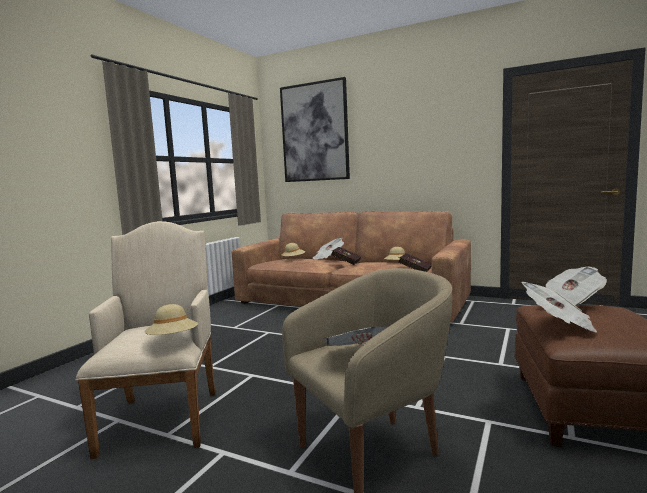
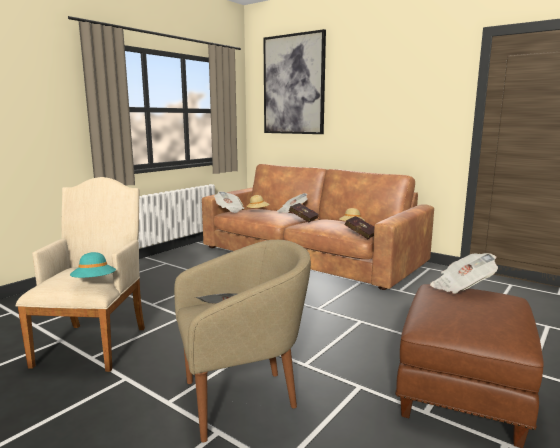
camera: 10 degrees right, 5 degrees up
beige hat [145,304,198,335] -> turquoise hat [70,252,116,278]
newspaper [522,282,598,333] -> newspaper moved to [214,191,244,213]

